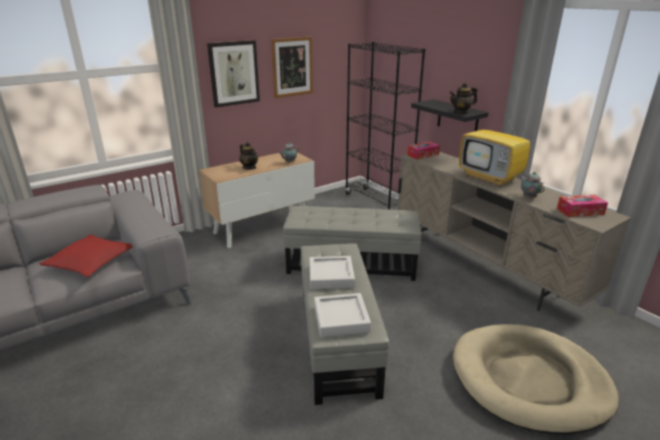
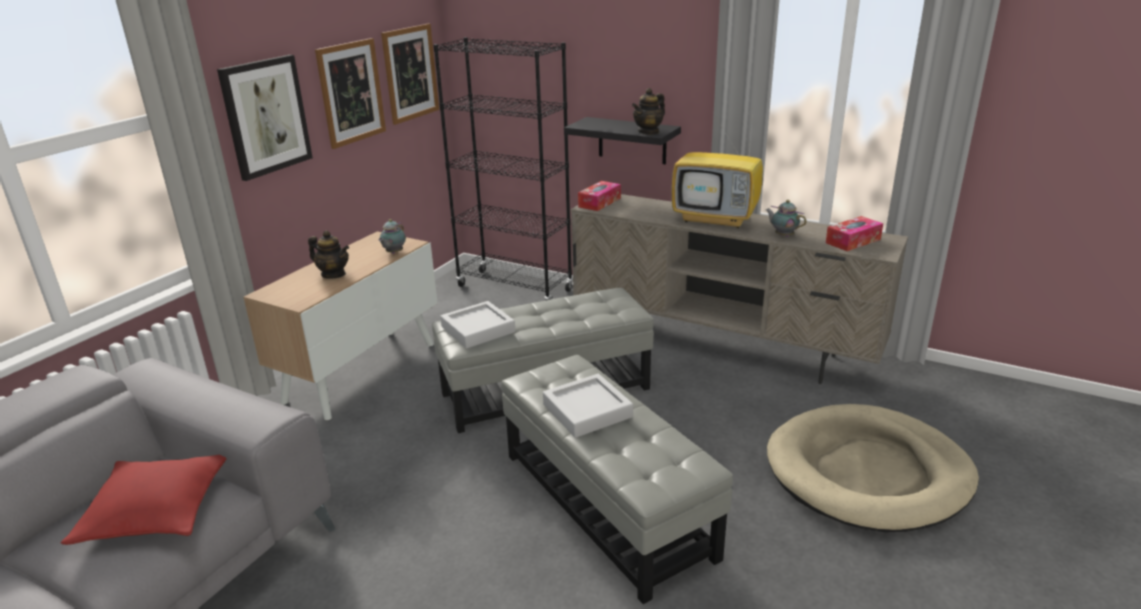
camera: 25 degrees left, 0 degrees up
grey tray [314,293,371,337] -> grey tray moved to [440,301,515,348]
none -> picture [381,24,439,125]

